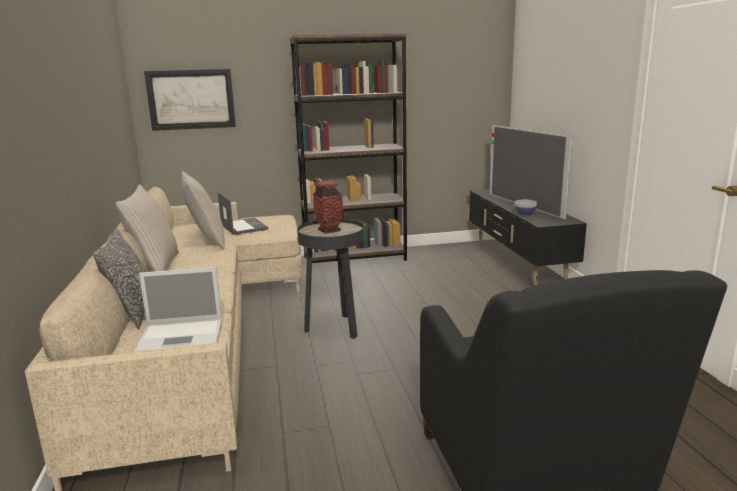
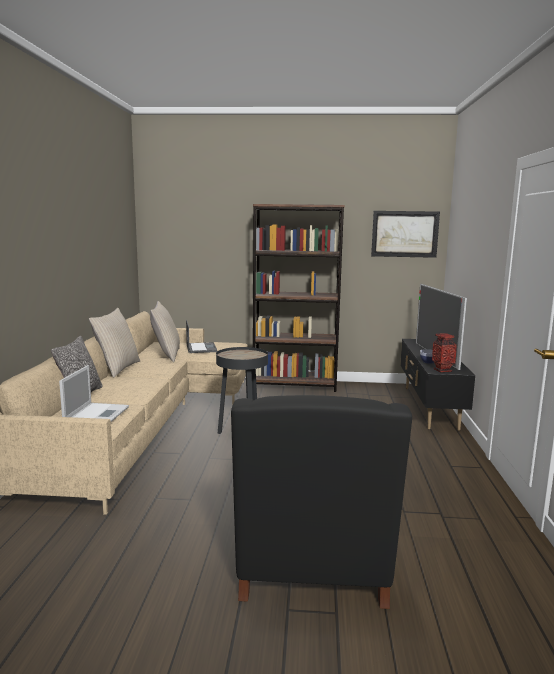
camera: 15 degrees right, 5 degrees down
laptop [134,267,222,352] -> laptop turned 90 degrees counterclockwise [59,365,129,422]
picture [144,69,236,131] -> picture moved to [371,211,440,258]
vase [313,180,344,234] -> vase moved to [432,333,457,372]

